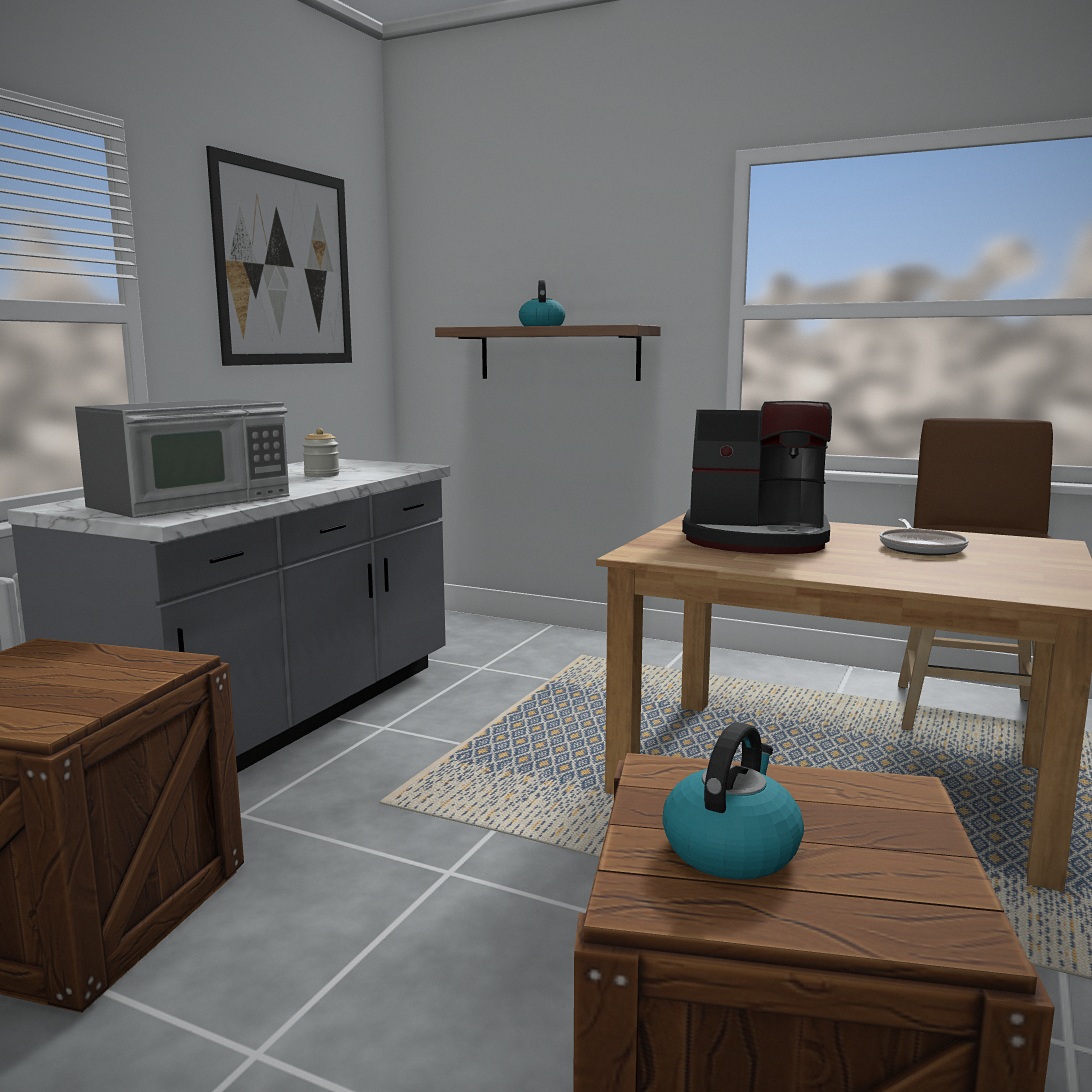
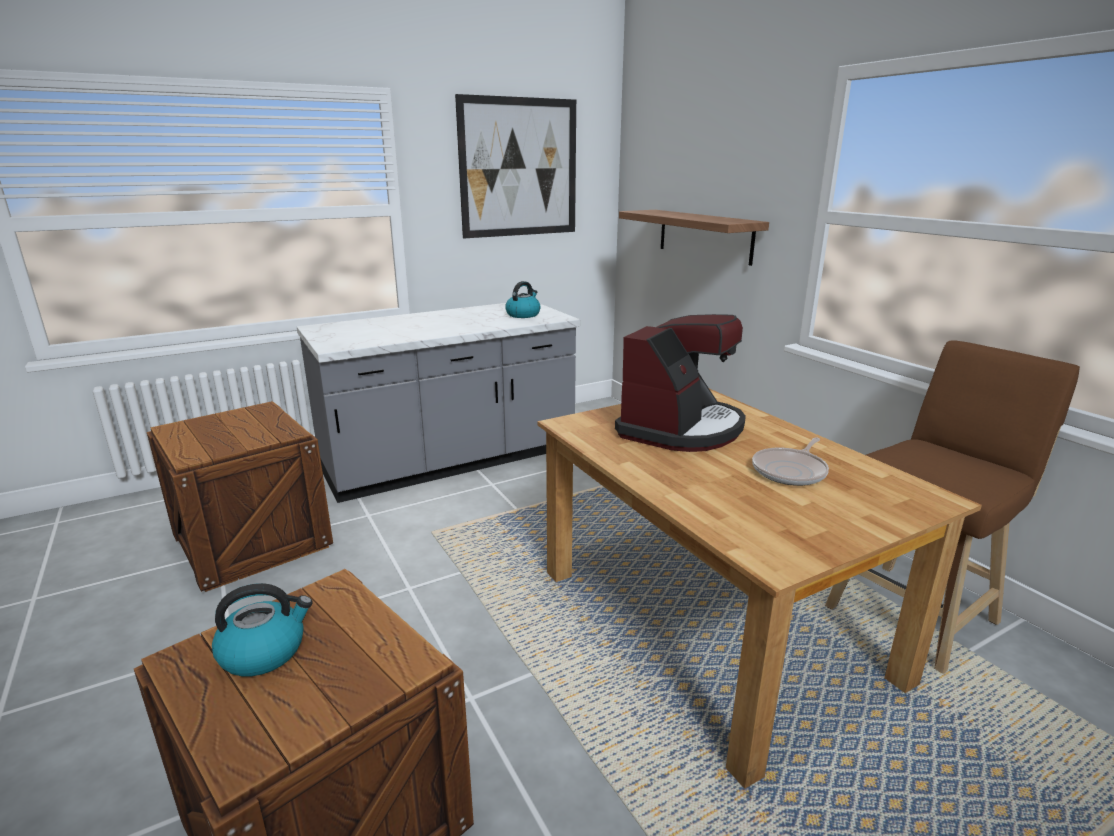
camera: 35 degrees right, 10 degrees up
microwave [75,399,290,518] -> none
jar [302,428,339,477] -> none
kettle [519,280,566,326] -> kettle moved to [505,281,540,318]
coffee machine [682,401,832,554] -> coffee machine turned 105 degrees counterclockwise [615,314,746,452]

